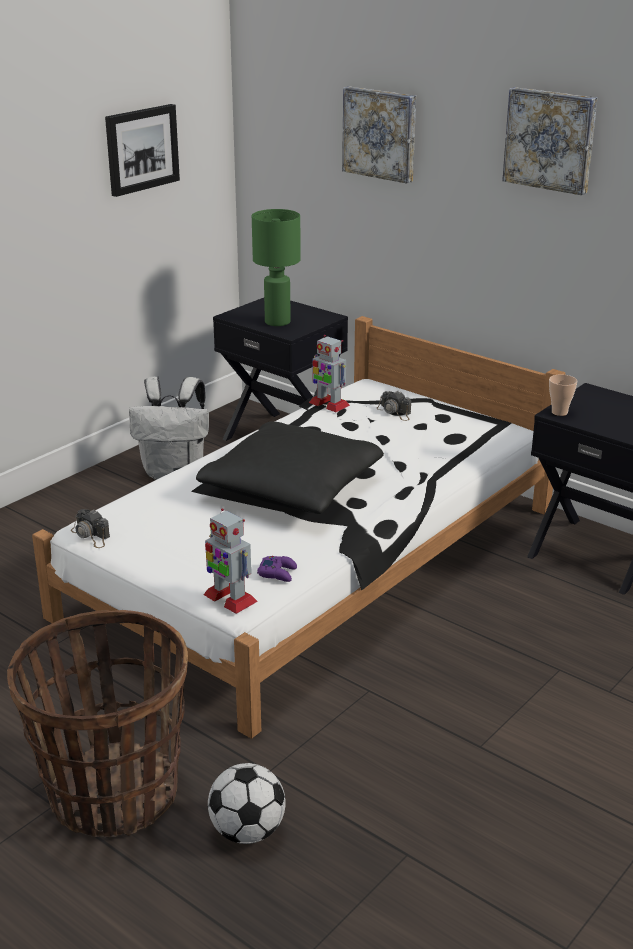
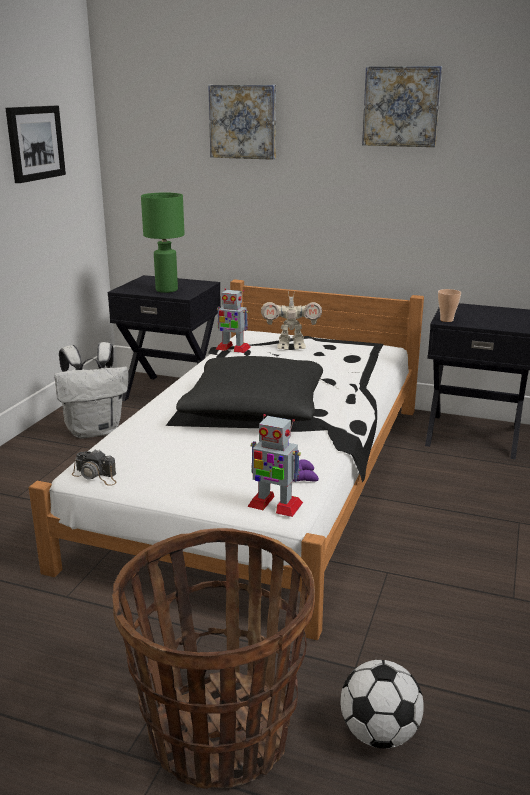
camera: 20 degrees left, 5 degrees down
camera [377,391,411,421] -> toy robot [261,292,322,350]

